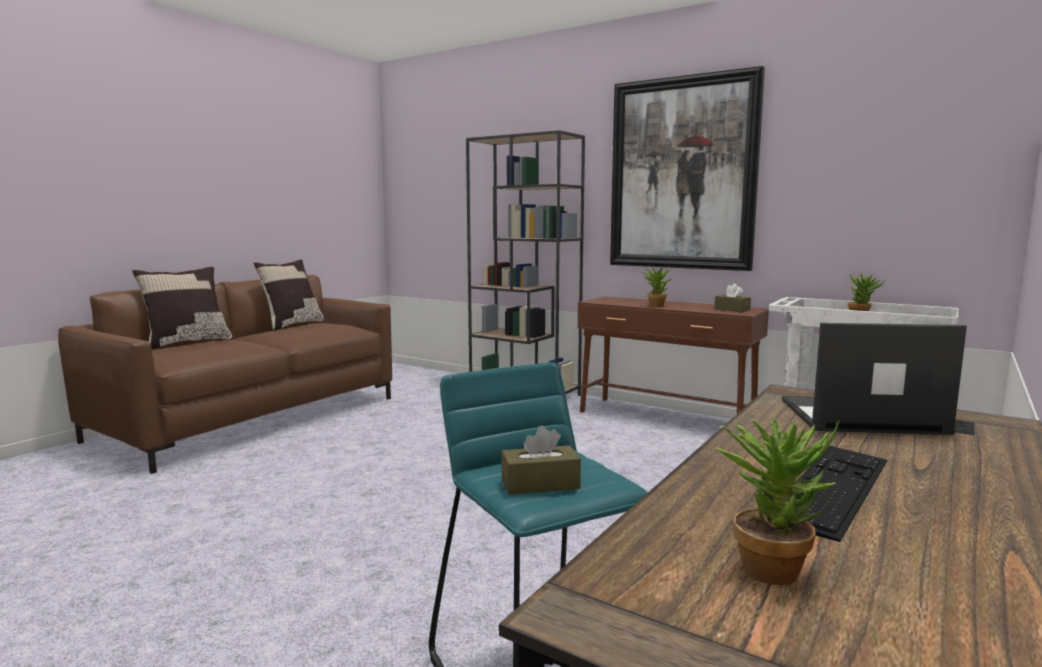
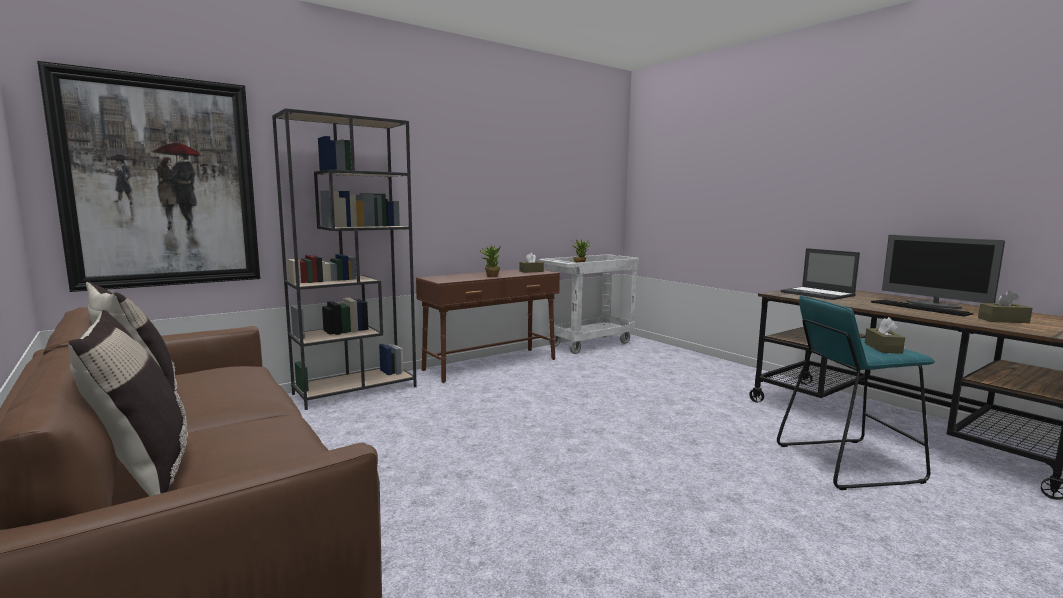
camera: 70 degrees left, 0 degrees up
picture [610,66,765,271] -> picture moved to [37,61,260,292]
potted plant [716,418,840,585] -> brown tissue box [978,291,1033,323]
laptop [782,323,967,435] -> laptop turned 60 degrees counterclockwise [780,248,860,300]
none -> monitor [882,235,1005,309]

